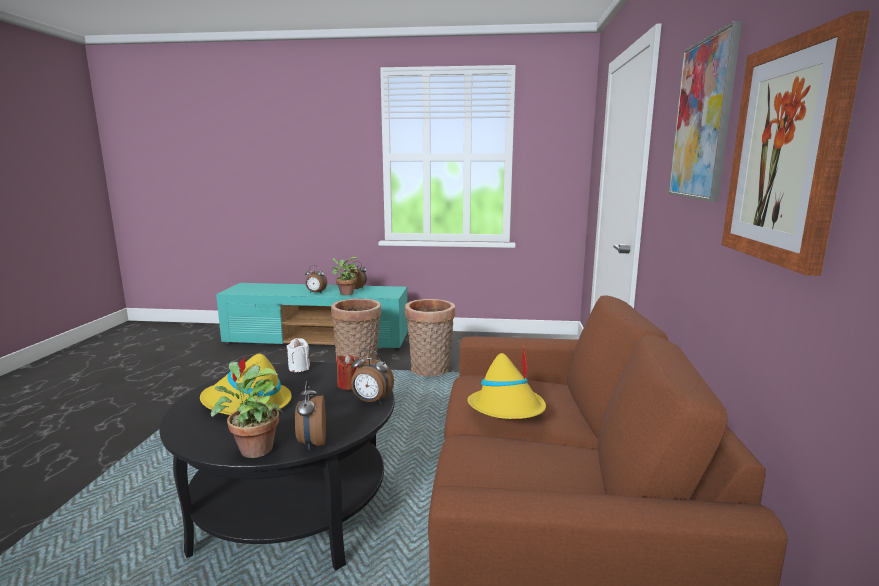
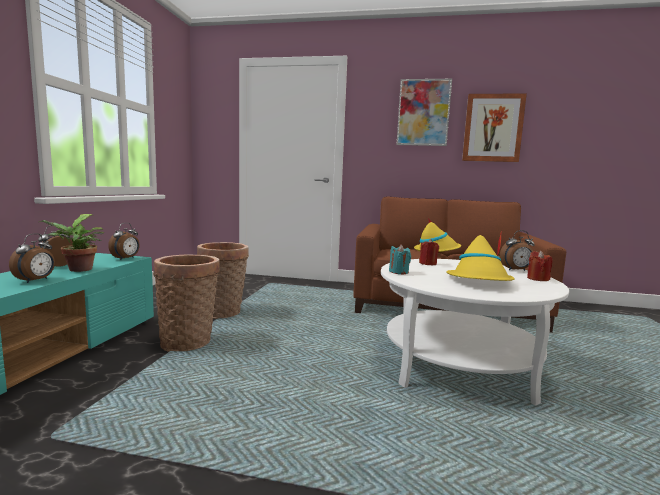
camera: 85 degrees left, 5 degrees down
black coffee table [159,362,395,570] -> white coffee table [381,259,569,406]
potted plant [211,362,282,458] -> red candle [527,251,553,281]
white candle [286,338,310,372] -> turquoise candle [389,244,411,274]
alarm clock [351,349,394,403] -> alarm clock moved to [108,223,140,260]

